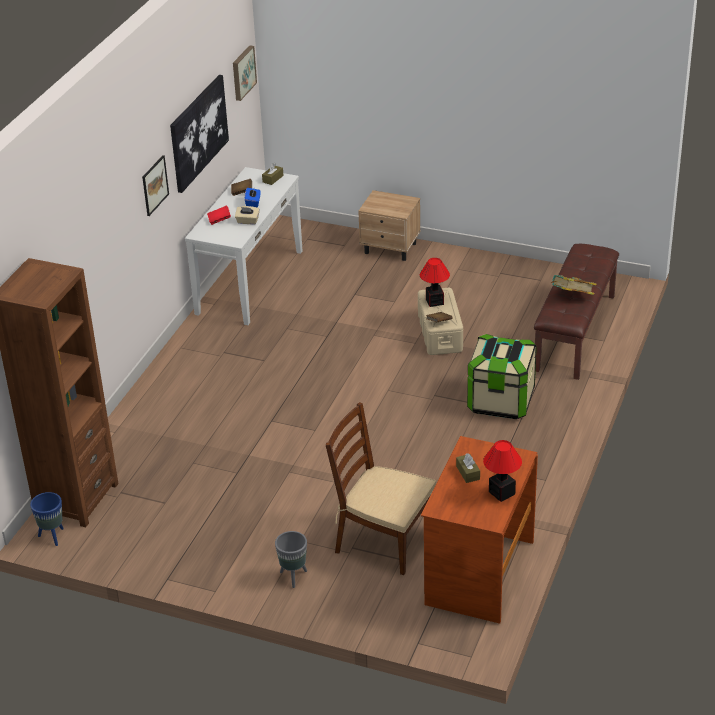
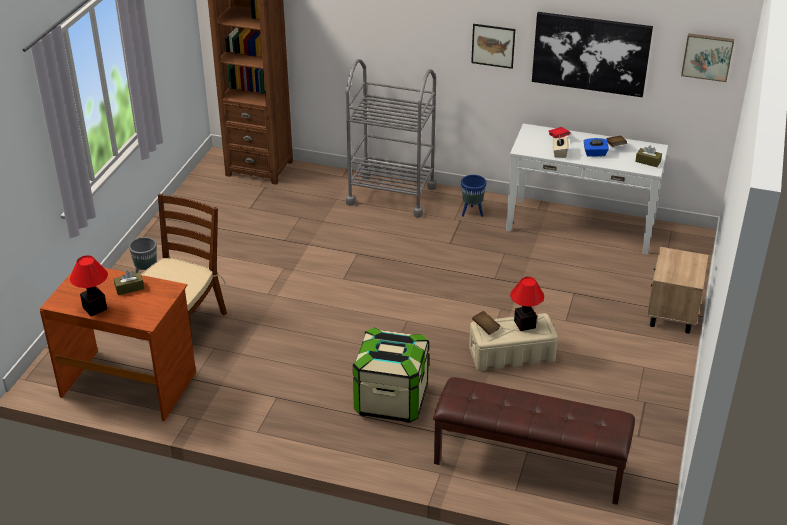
camera: 85 degrees right, 0 degrees up
blue planter [30,492,64,546] -> blue planter moved to [461,175,486,217]
book [551,275,596,295] -> none
none -> grey cart [346,59,437,218]

